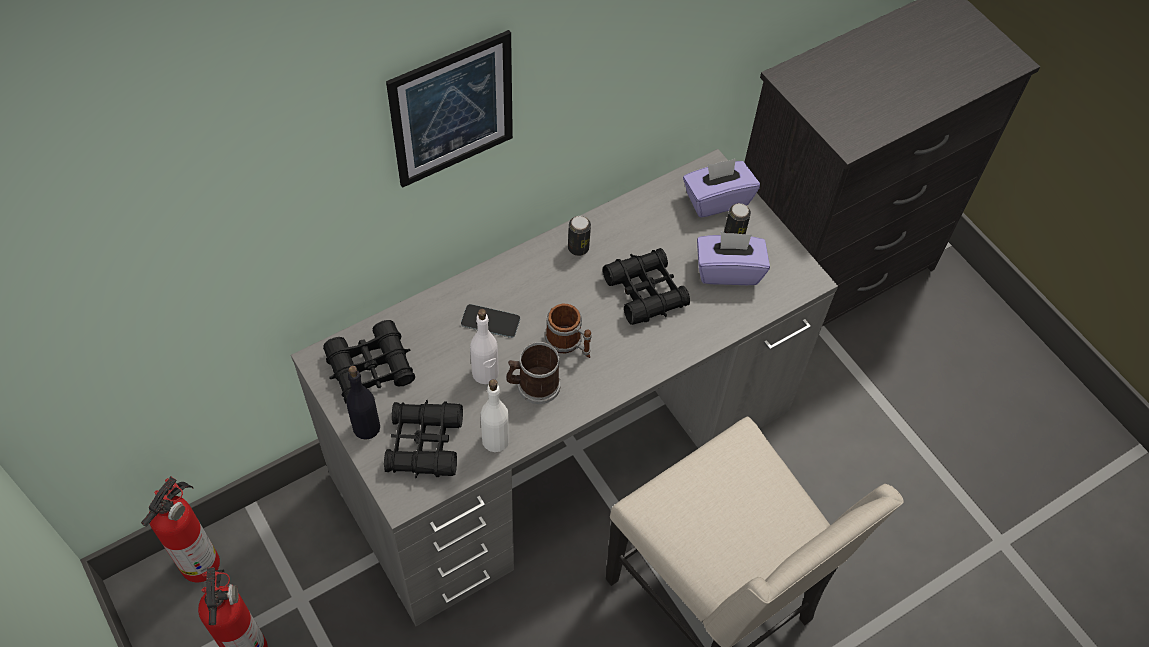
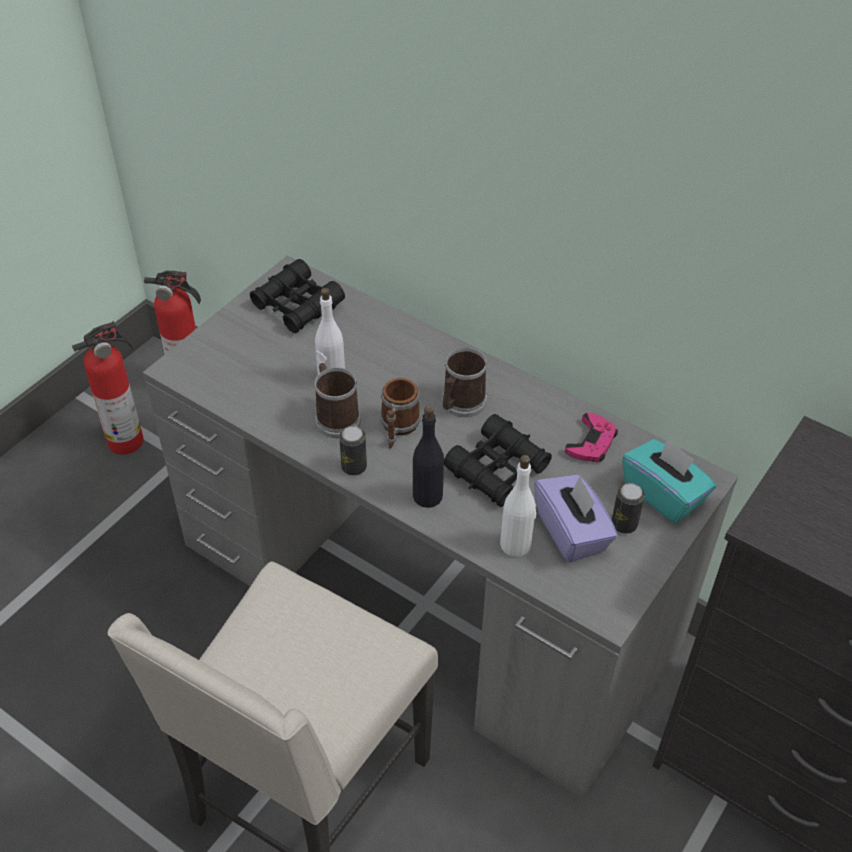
camera: 70 degrees right, 10 degrees down
black bottle [346,366,380,440] -> black bottle moved to [413,406,444,508]
black binoculars [384,399,463,478] -> none
picture [386,30,513,188] -> none
phone [461,304,520,338] -> none
white bottle [480,379,509,452] -> white bottle moved to [500,455,536,557]
can [568,216,591,256] -> can moved to [339,426,367,476]
purple tissue box [683,159,760,218] -> turquoise tissue box [622,438,716,523]
none -> mug [442,348,487,417]
none -> pink game controller [565,413,618,462]

